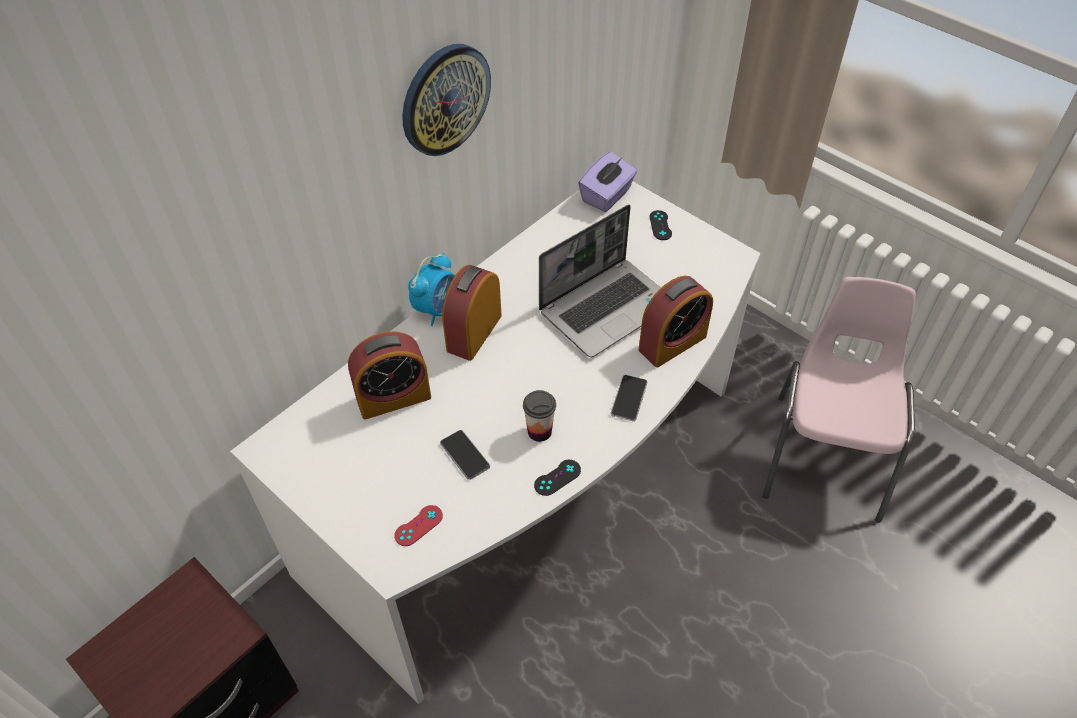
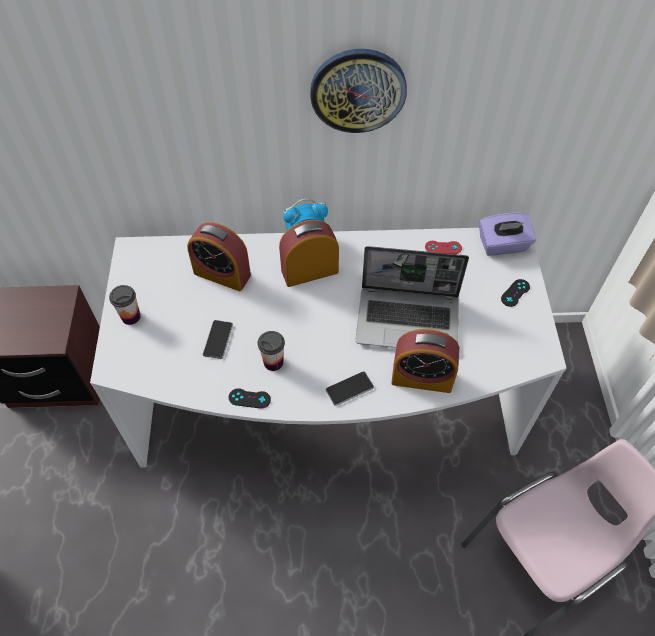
camera: 45 degrees right, 5 degrees up
red game controller [394,505,443,546] -> red game controller moved to [425,241,462,254]
none -> cup [109,285,141,325]

